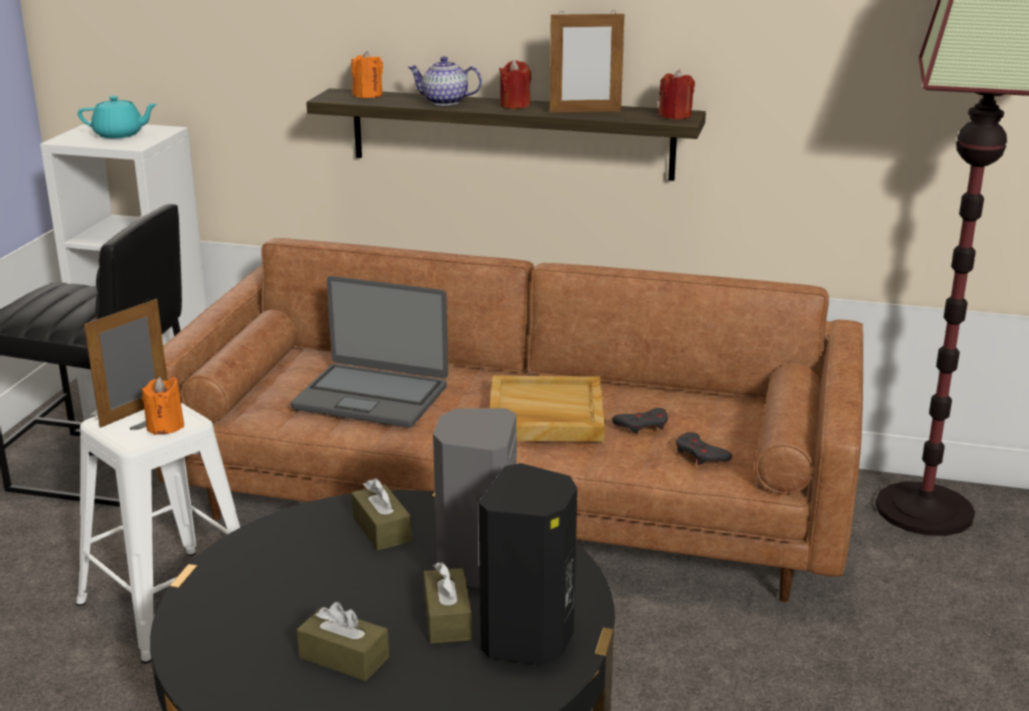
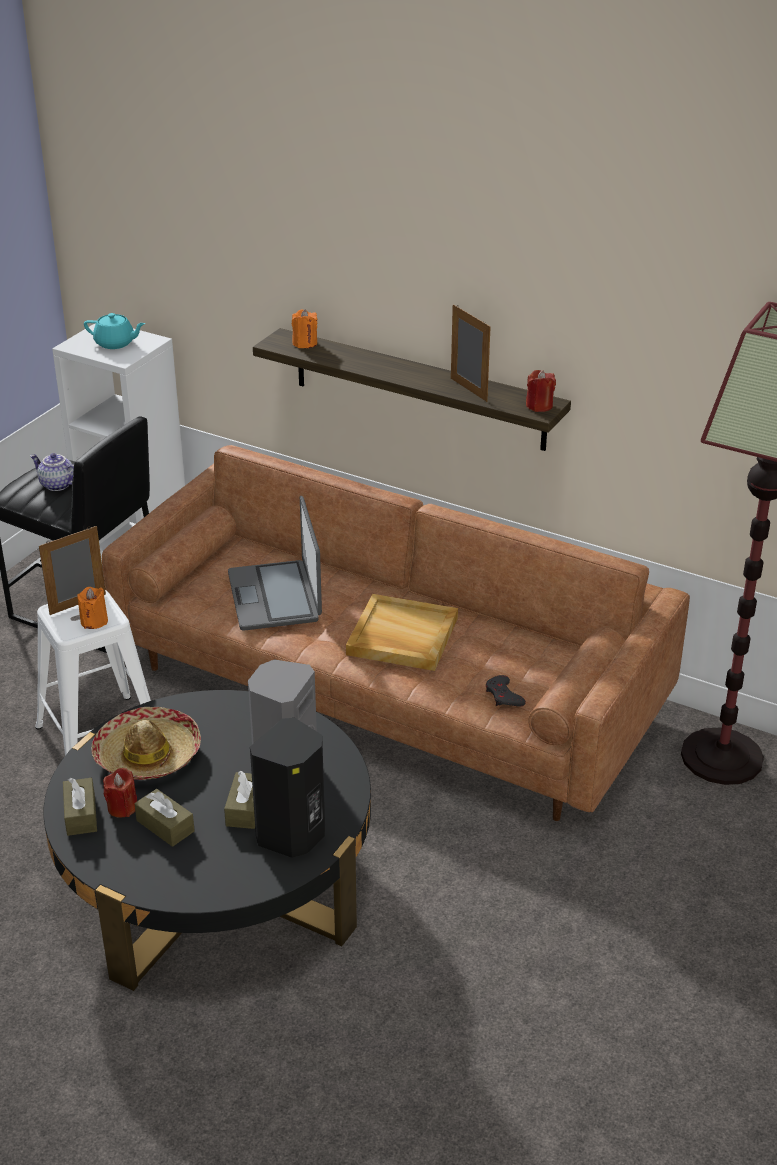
camera: 15 degrees right, 10 degrees up
laptop [291,276,448,427] -> laptop turned 45 degrees clockwise [228,496,322,631]
brown tissue box [352,478,412,551] -> brown tissue box moved to [63,778,97,836]
teapot [408,56,482,106] -> teapot moved to [30,453,74,491]
red candle [499,60,531,109] -> red candle moved to [103,768,137,818]
picture frame [550,10,624,112] -> picture frame turned 135 degrees counterclockwise [451,304,491,402]
grey game controller [612,408,668,434] -> none
none -> hat [92,707,201,780]

